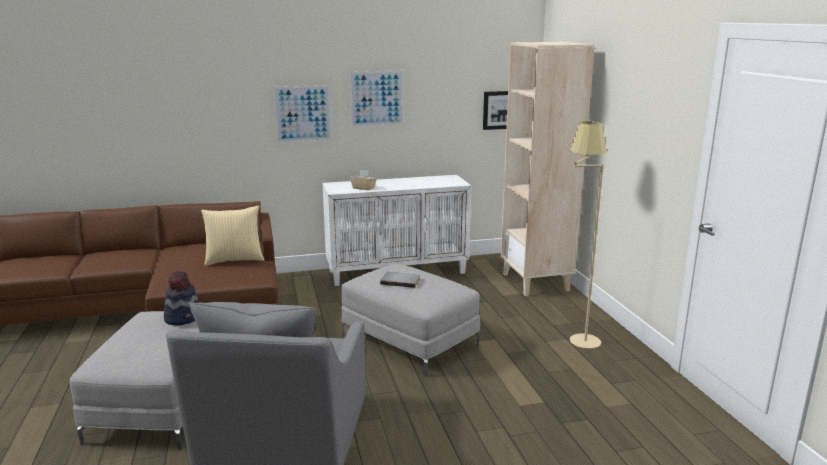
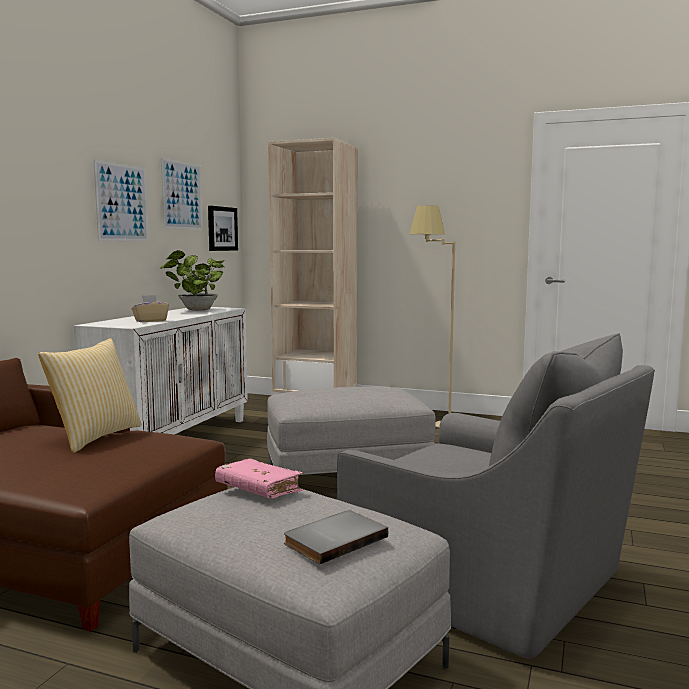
camera: 55 degrees left, 10 degrees down
hat [164,270,199,325] -> pink book [215,459,303,499]
picture [273,85,332,143] -> picture moved to [161,158,202,230]
grey book [380,272,420,288] -> grey book moved to [284,510,388,565]
none -> potted plant [160,250,225,311]

